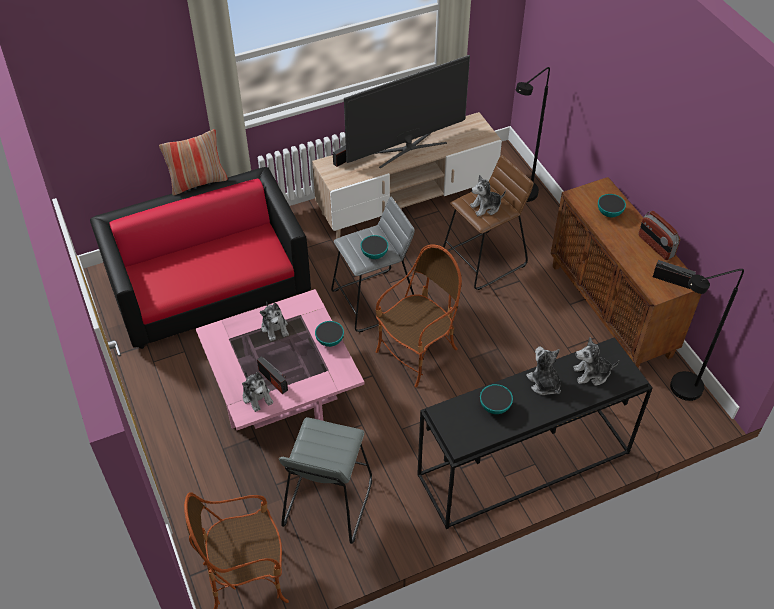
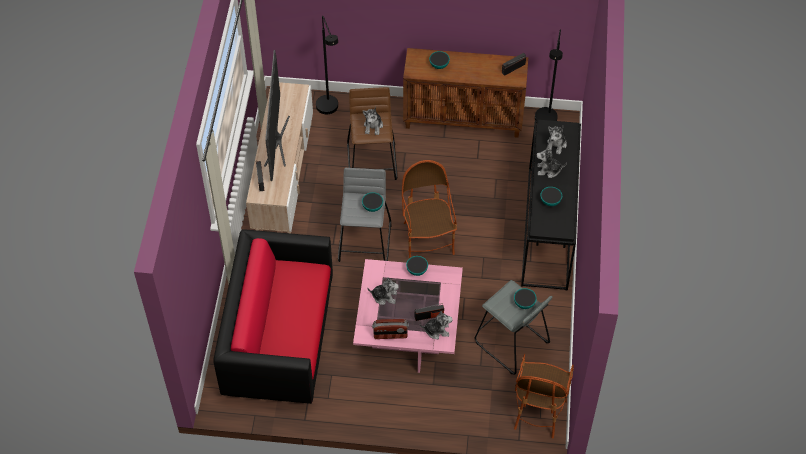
camera: 60 degrees left, 5 degrees up
pillow [159,129,228,196] -> none
radio [638,211,680,260] -> radio moved to [372,319,409,339]
none -> bowl [514,288,537,309]

